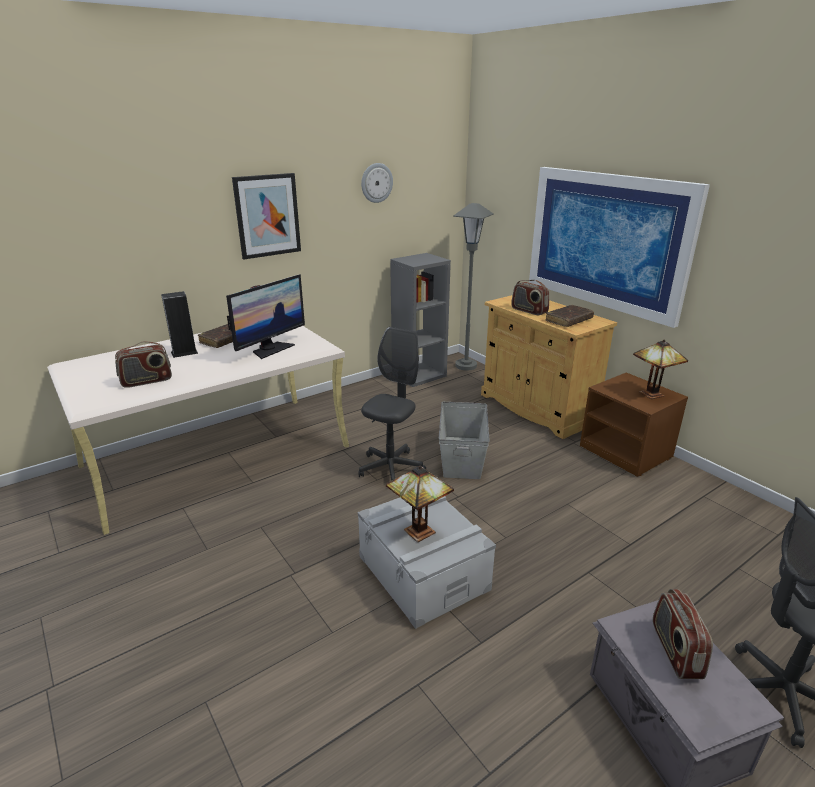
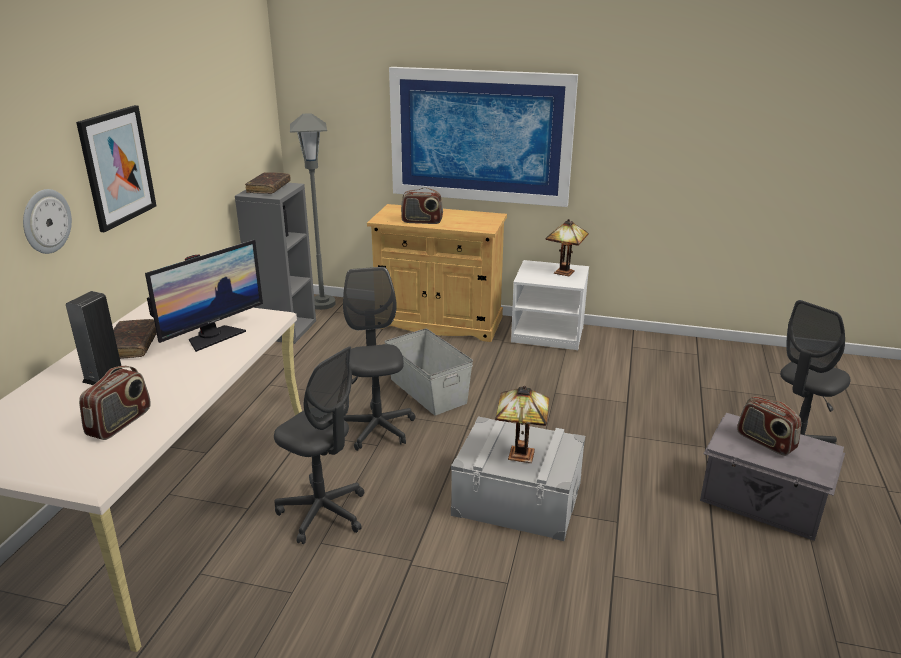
camera: 40 degrees left, 0 degrees up
monitor [226,274,305,359] -> monitor turned 45 degrees clockwise [145,240,263,352]
wall clock [361,163,393,203] -> wall clock moved to [23,189,72,254]
brown book [546,305,594,327] -> brown book moved to [245,172,291,194]
brown nightstand [580,373,688,477] -> white nightstand [511,260,589,350]
none -> grey office chair [274,346,364,544]

